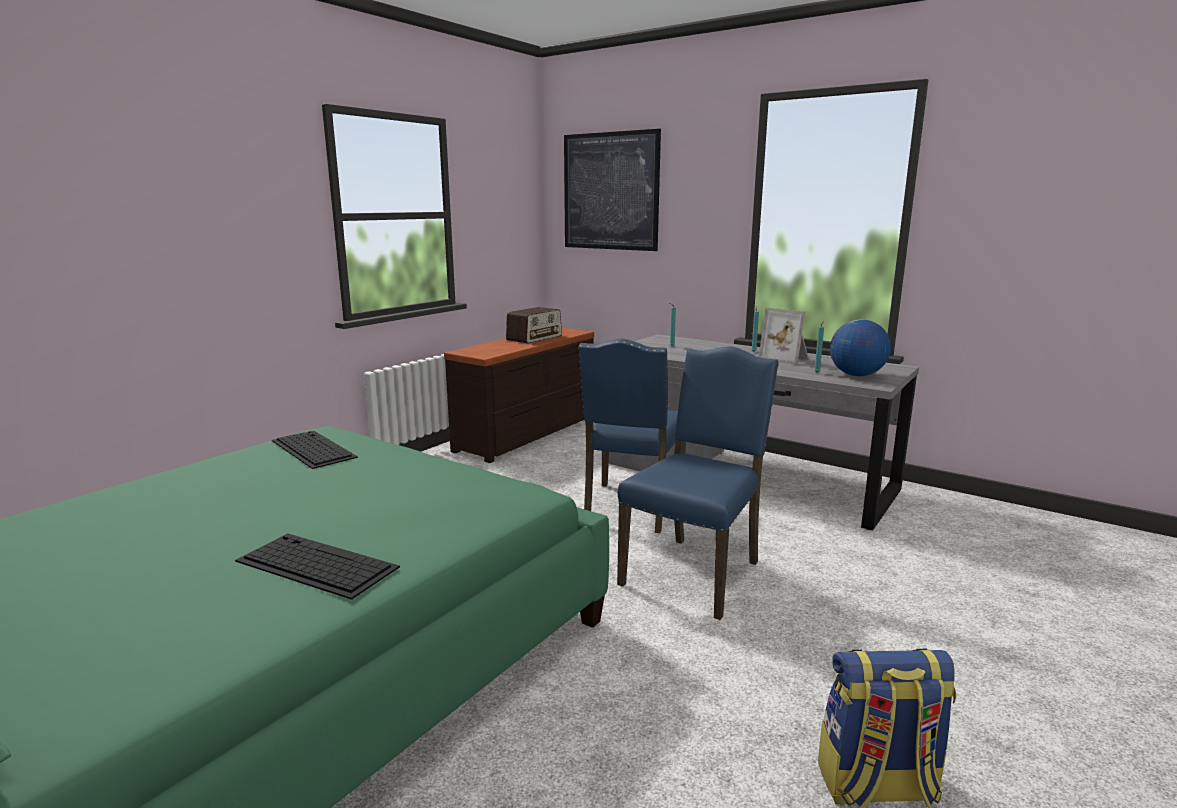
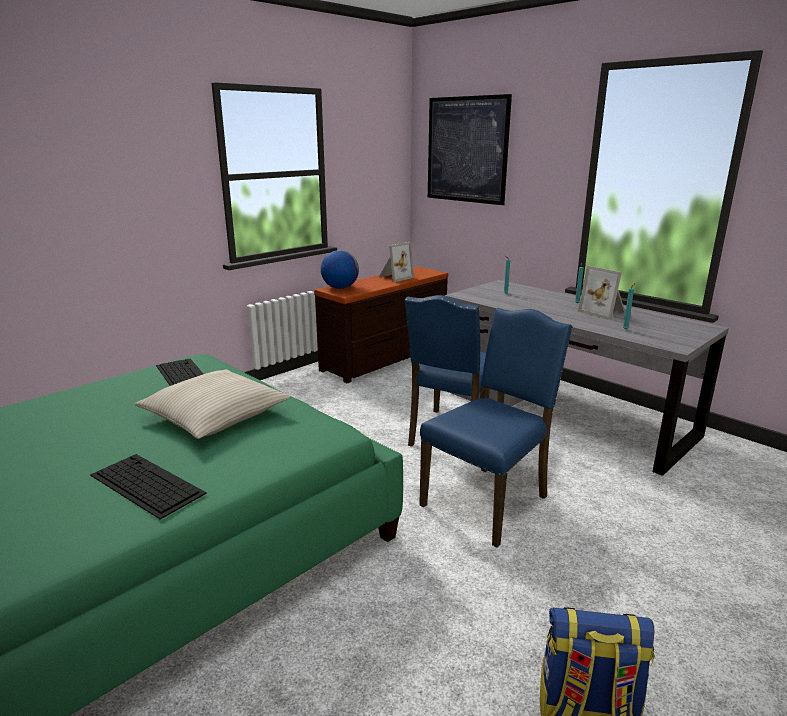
camera: 10 degrees right, 5 degrees up
radio [506,307,562,343] -> picture frame [379,242,414,282]
globe [830,319,891,376] -> globe moved to [321,250,359,289]
none -> beige pillow [135,369,290,439]

